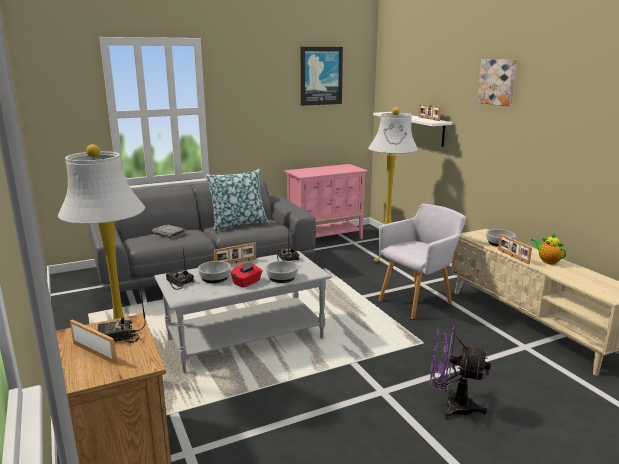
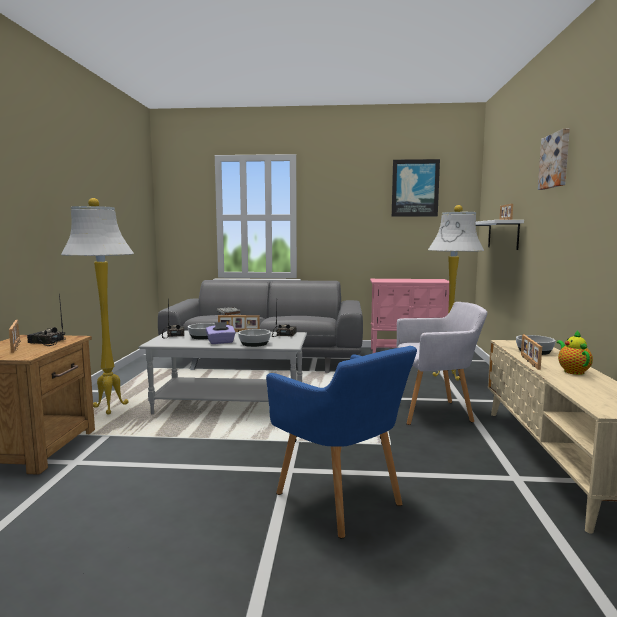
camera: 30 degrees right, 10 degrees down
pillow [205,169,269,231] -> none
red tissue box [230,262,262,288] -> purple tissue box [206,322,236,344]
purple fan [429,325,491,419] -> blue armchair [266,346,417,538]

